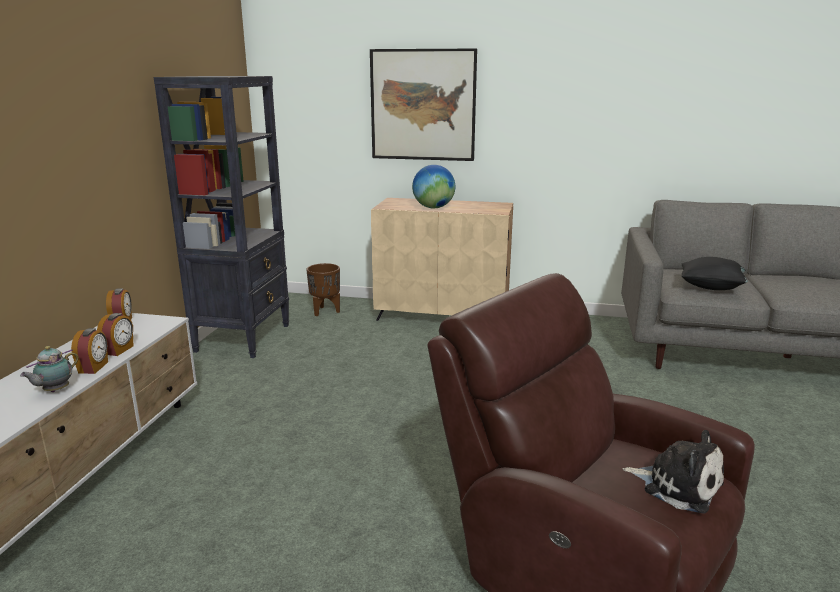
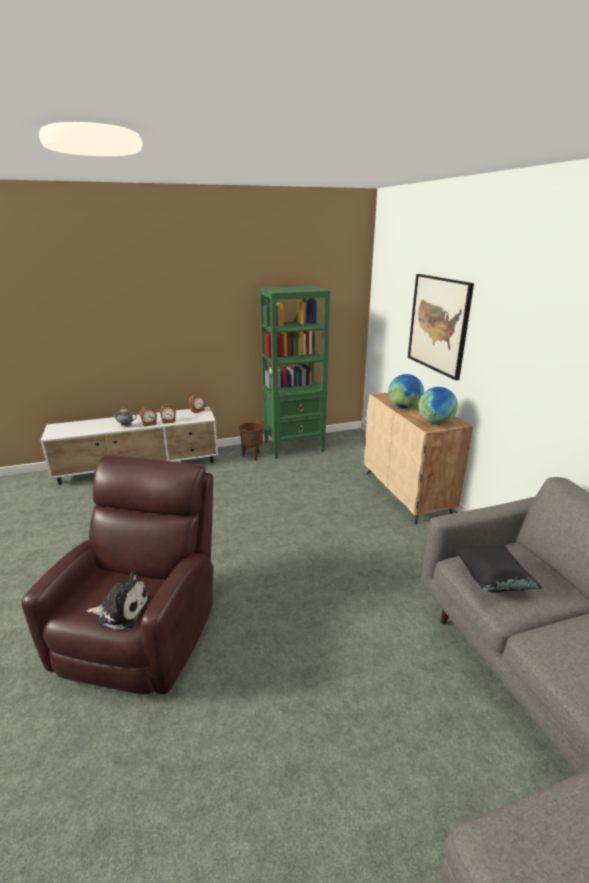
camera: 60 degrees right, 5 degrees up
black bookcase [154,76,289,358] -> green bookcase [259,285,330,459]
brown planter [306,263,340,316] -> brown planter moved to [240,422,263,460]
plush toy [623,430,724,514] -> plush toy turned 90 degrees counterclockwise [87,571,150,630]
none -> globe [418,387,458,425]

